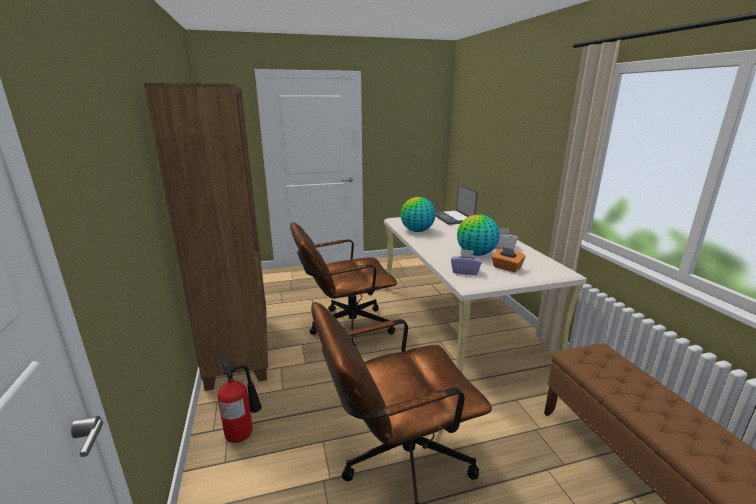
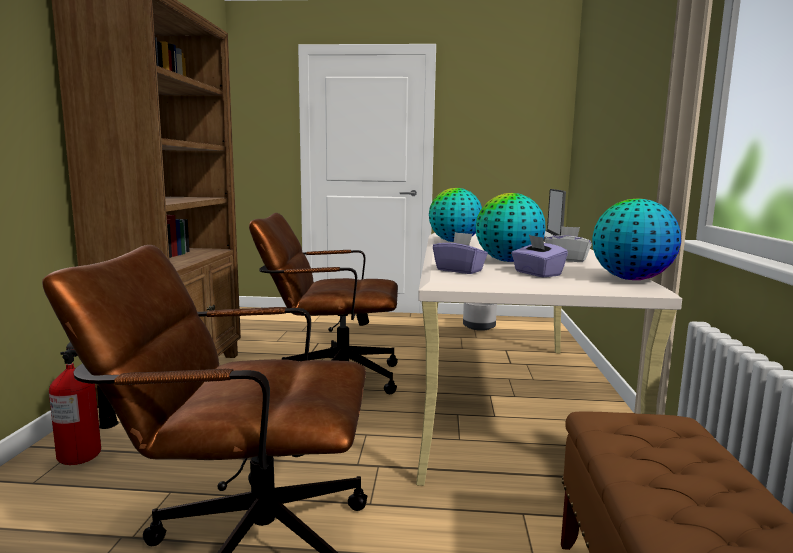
camera: 20 degrees right, 10 degrees down
orange tissue box [492,247,526,272] -> purple tissue box [511,235,568,277]
none -> grey planter [463,303,497,331]
none -> globe [592,198,681,280]

